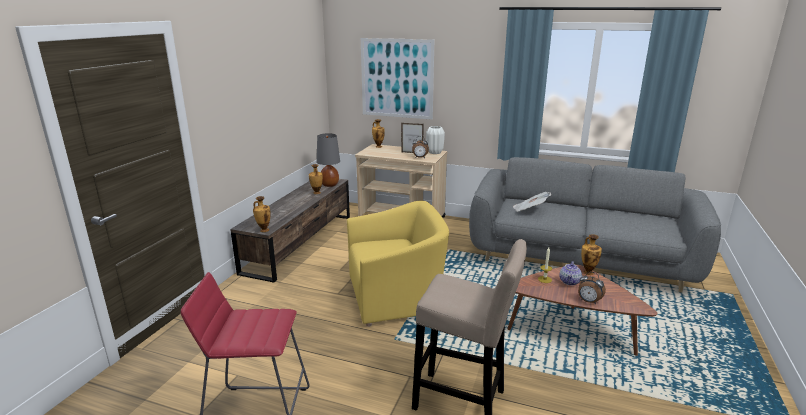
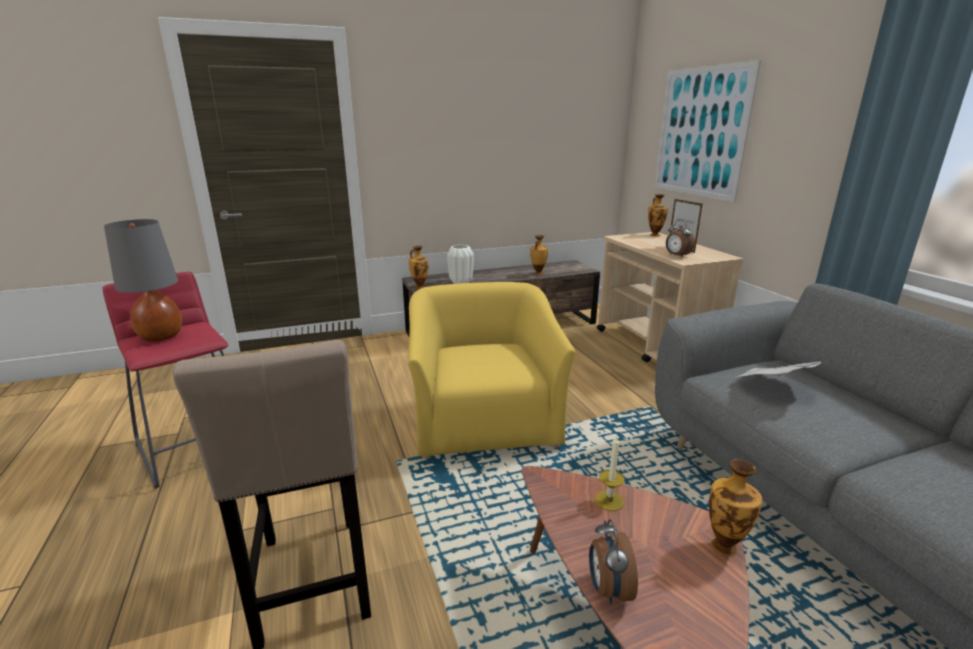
camera: 50 degrees right, 0 degrees up
grey table lamp [317,133,340,187] -> grey table lamp moved to [104,219,182,342]
yellow armchair [347,201,449,327] -> yellow armchair turned 135 degrees counterclockwise [408,282,576,459]
white vase [426,126,445,154] -> white vase moved to [447,245,474,284]
teapot [560,261,582,286] -> none

